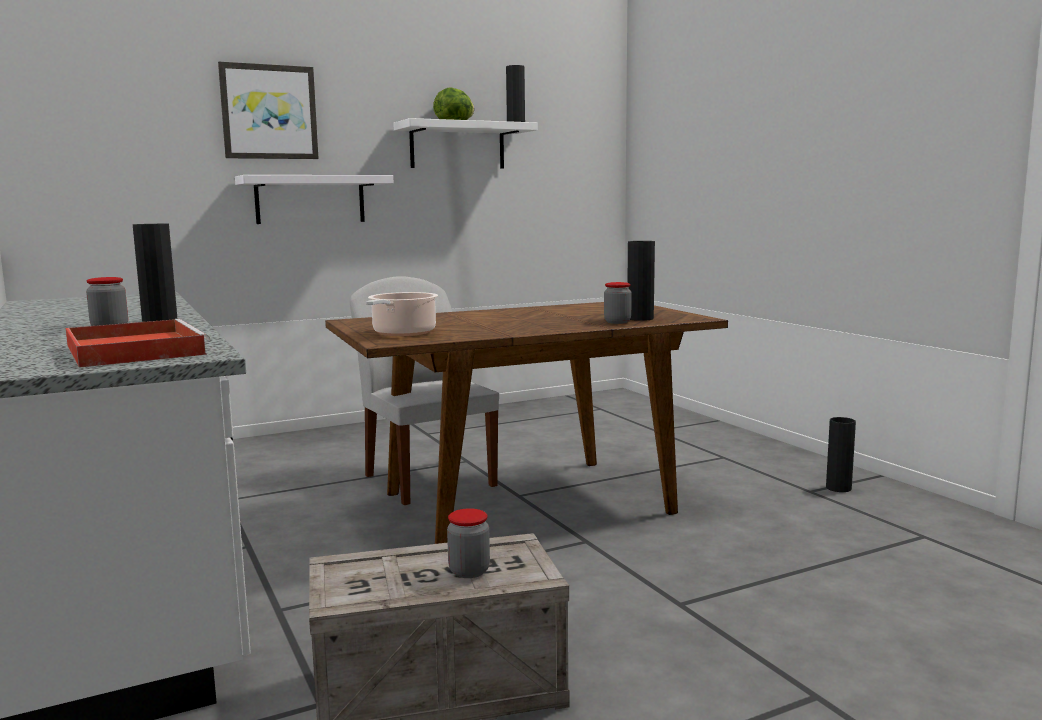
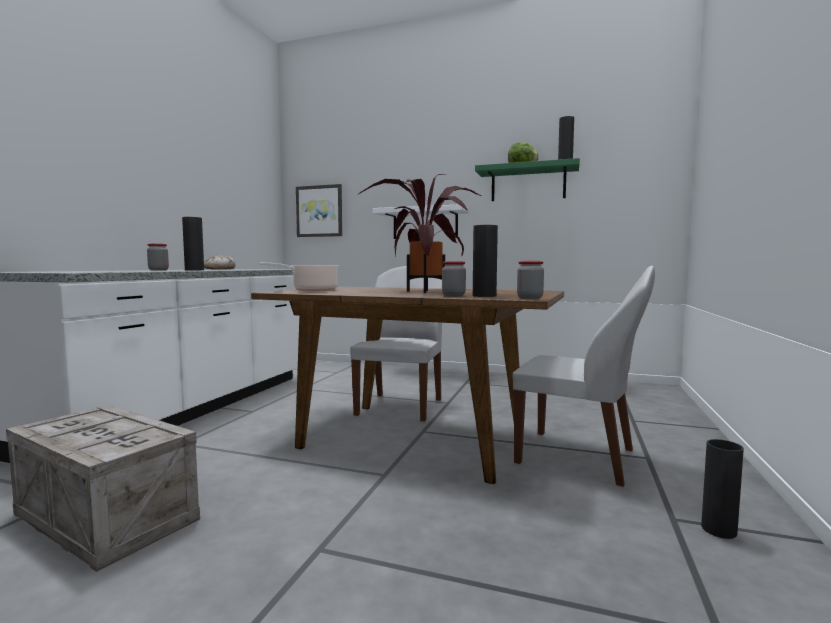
camera: 45 degrees right, 5 degrees down
red tray [66,319,210,368] -> none
picture [218,62,319,159] -> picture moved to [296,184,342,237]
white shelf [393,118,537,168] -> green shelf [475,158,580,201]
jar [447,508,490,578] -> jar moved to [517,261,544,299]
none -> bread [204,255,235,269]
none -> potted plant [359,174,481,293]
none -> white chair [512,266,655,487]

